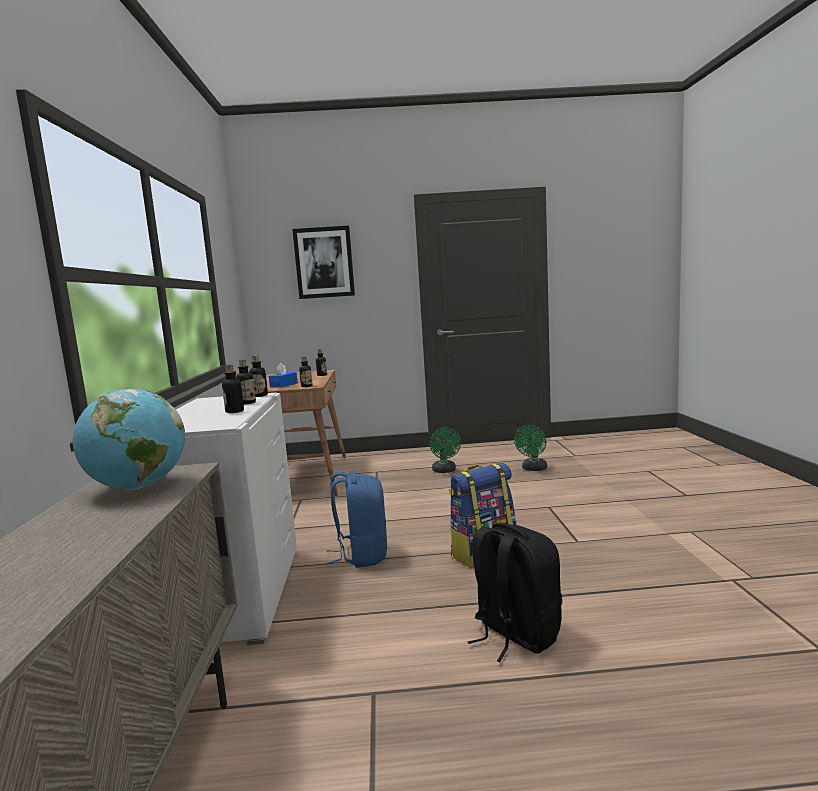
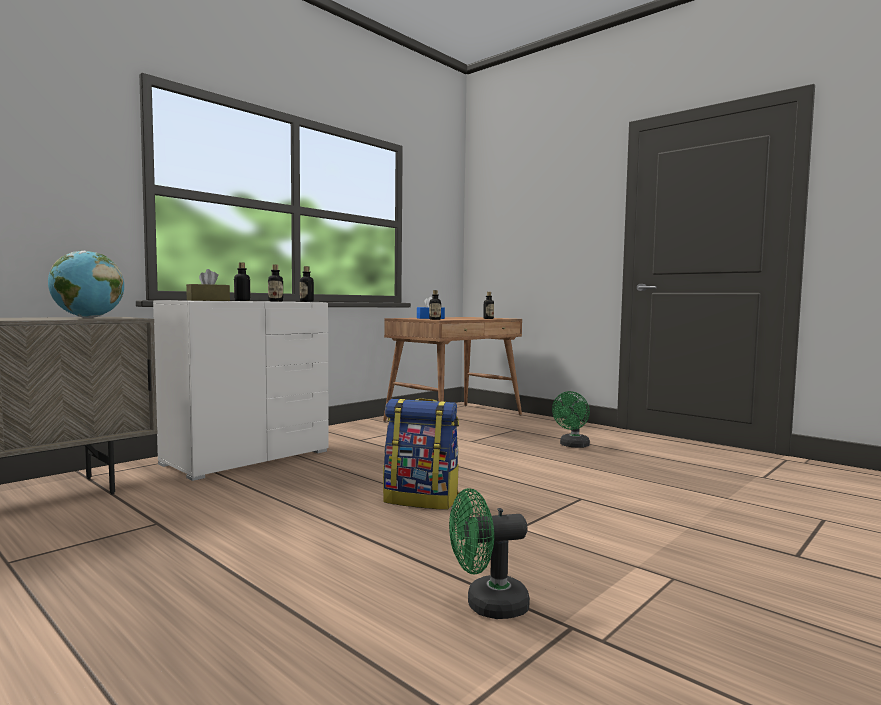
camera: 45 degrees right, 5 degrees down
picture [292,226,355,299] -> none
blue backpack [326,471,387,568] -> none
black backpack [468,523,562,662] -> none
green fan [514,425,547,471] -> green fan moved to [449,488,530,619]
none -> brown tissue box [186,269,230,301]

